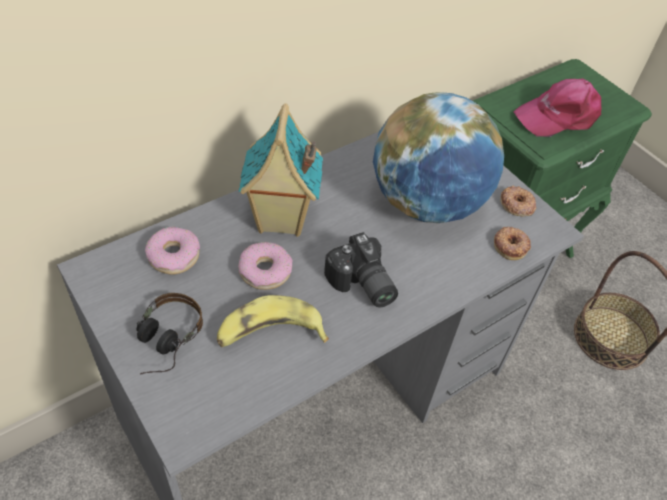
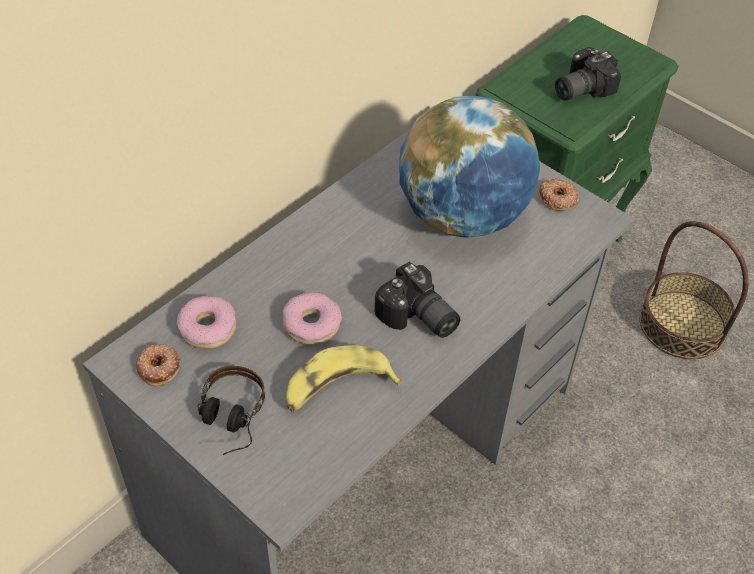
camera: 10 degrees left, 0 degrees up
toy house [239,103,323,237] -> none
donut [494,227,531,260] -> donut moved to [136,344,180,386]
pink cap [514,78,602,137] -> camera [555,47,621,101]

